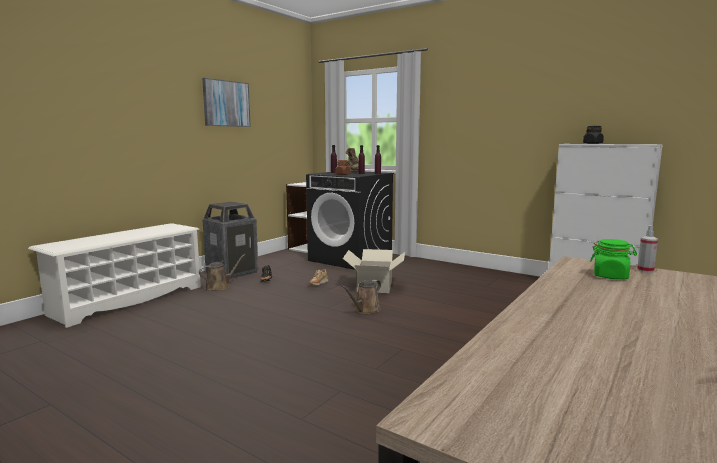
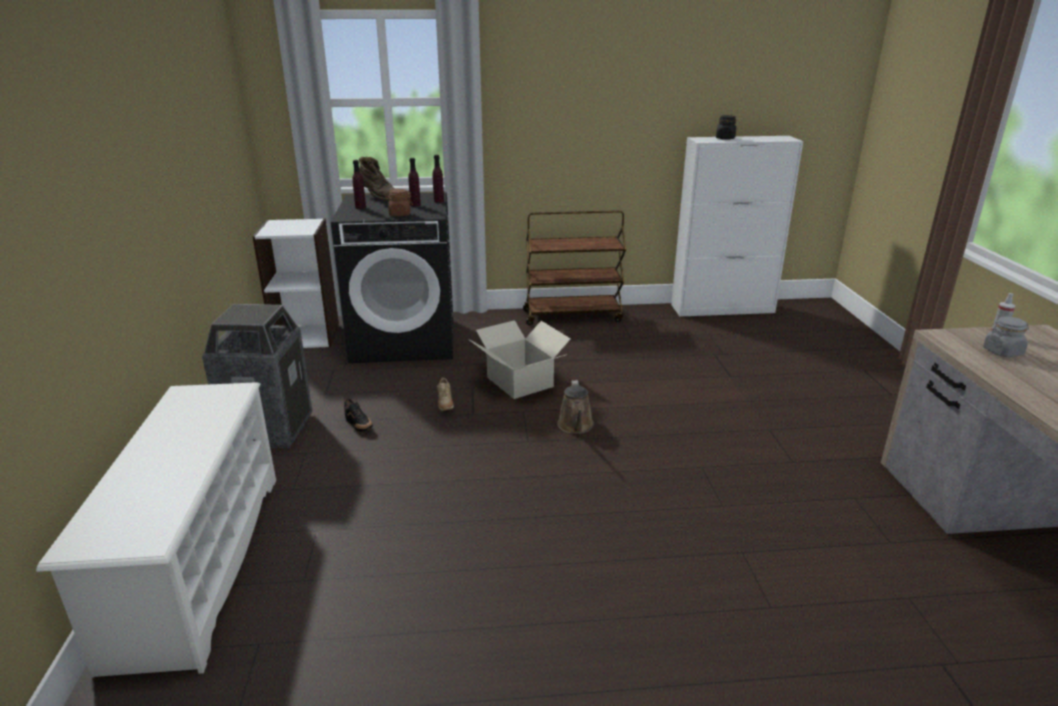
camera: 40 degrees left, 15 degrees up
brown watering can [199,254,245,291] -> none
picture [202,78,251,127] -> none
green jar [590,239,637,279] -> grey jar [983,316,1029,357]
none -> brown cart [523,210,626,325]

